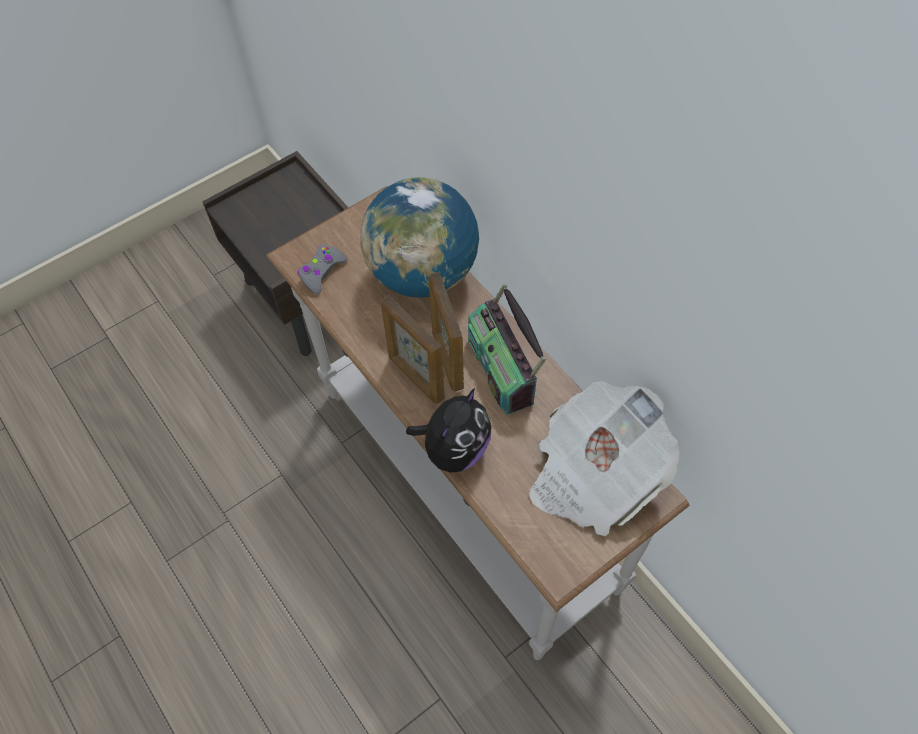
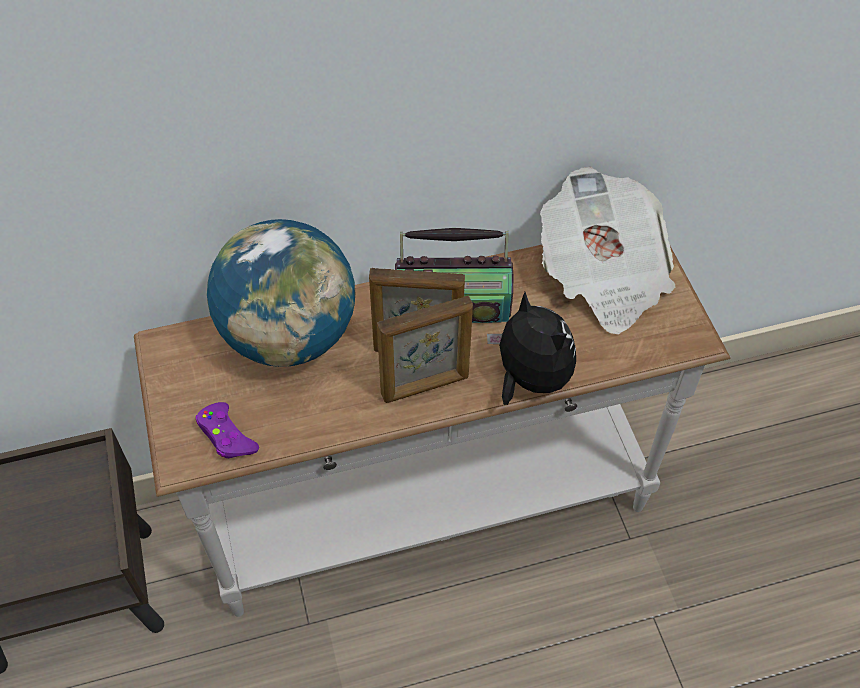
camera: 70 degrees left, 5 degrees down
grey game controller [298,244,348,294] -> purple game controller [196,402,259,458]

